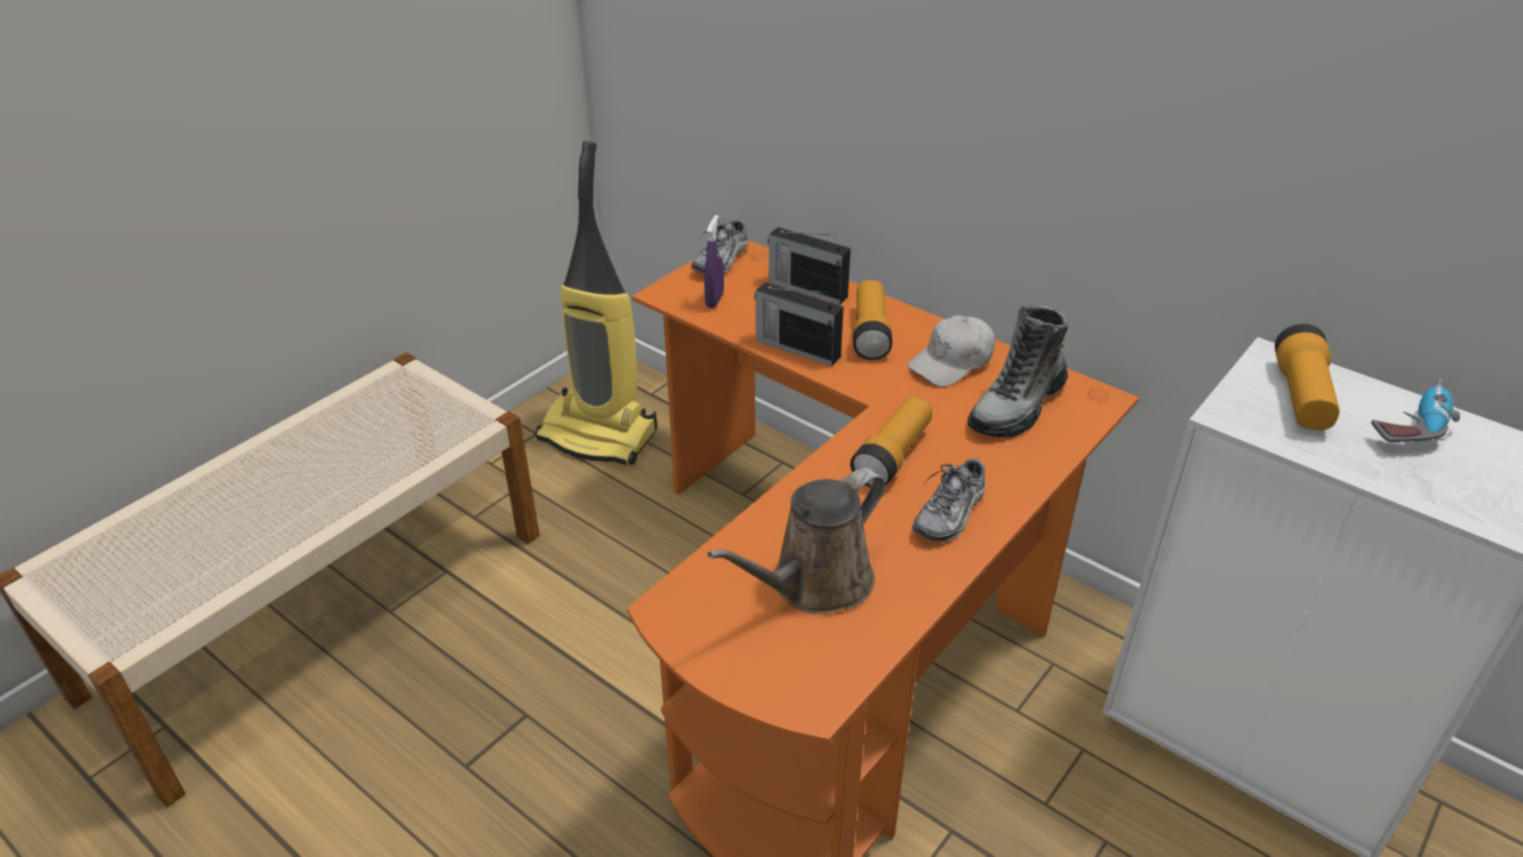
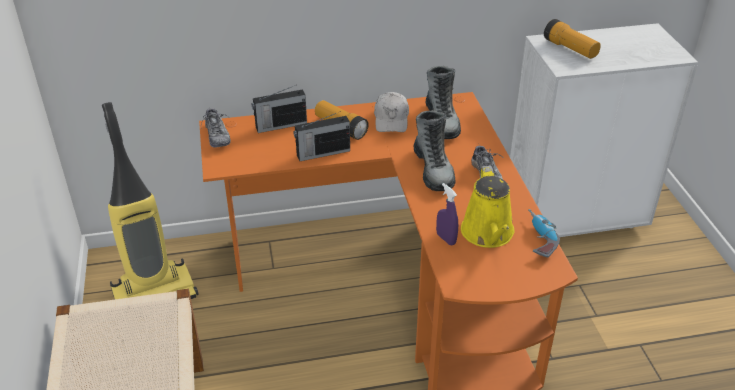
camera: 50 degrees left, 0 degrees up
purple spray bottle [704,215,724,308] -> purple spray bottle moved to [436,183,458,245]
brown watering can [708,468,885,614] -> yellow watering can [461,166,515,248]
flashlight [850,396,932,488] -> boot [413,110,455,191]
power drill [1371,379,1460,442] -> power drill moved to [528,209,560,258]

